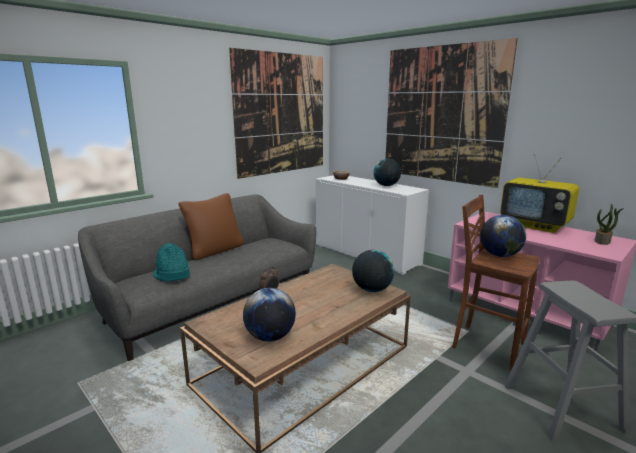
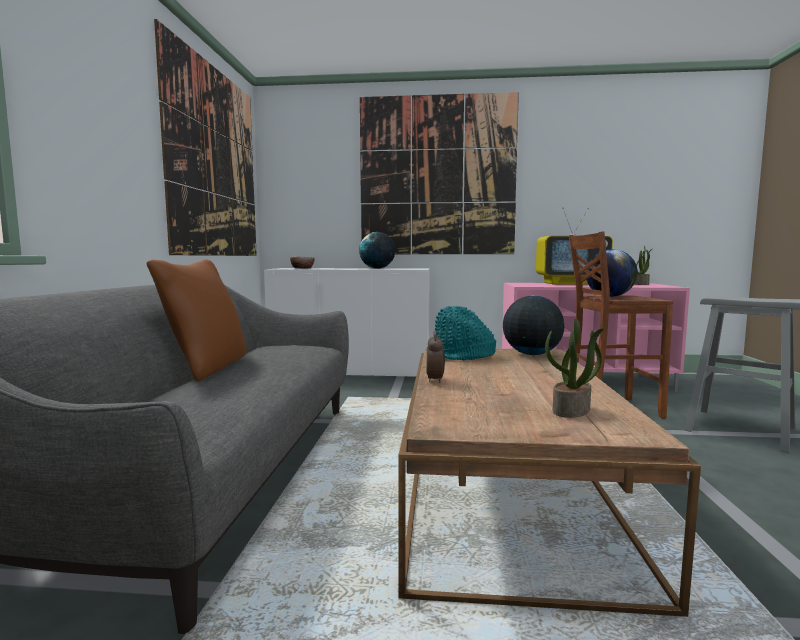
camera: 40 degrees left, 10 degrees down
turquoise hat [153,243,190,281] -> turquoise hat moved to [435,306,496,360]
globe [243,288,296,341] -> potted plant [545,318,604,418]

